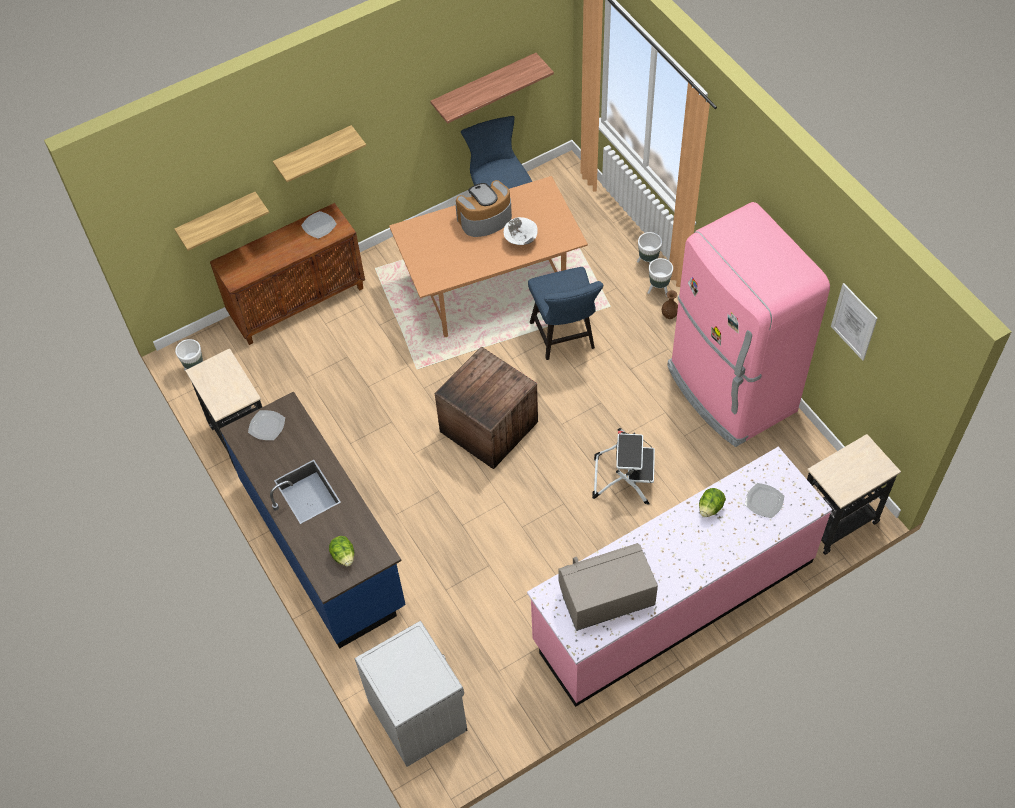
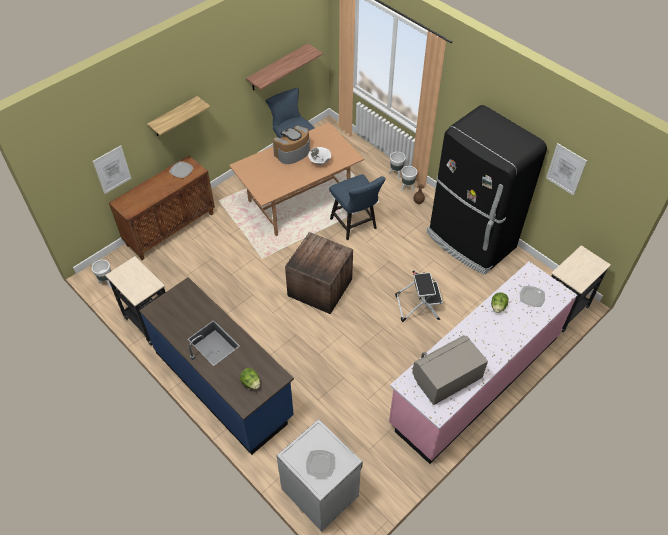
camera: 15 degrees left, 5 degrees down
shelf [174,192,269,251] -> picture [93,145,132,194]
plate [248,410,285,440] -> plate moved to [306,450,335,478]
pink fridge [667,202,830,447] -> black fridge [426,105,547,275]

